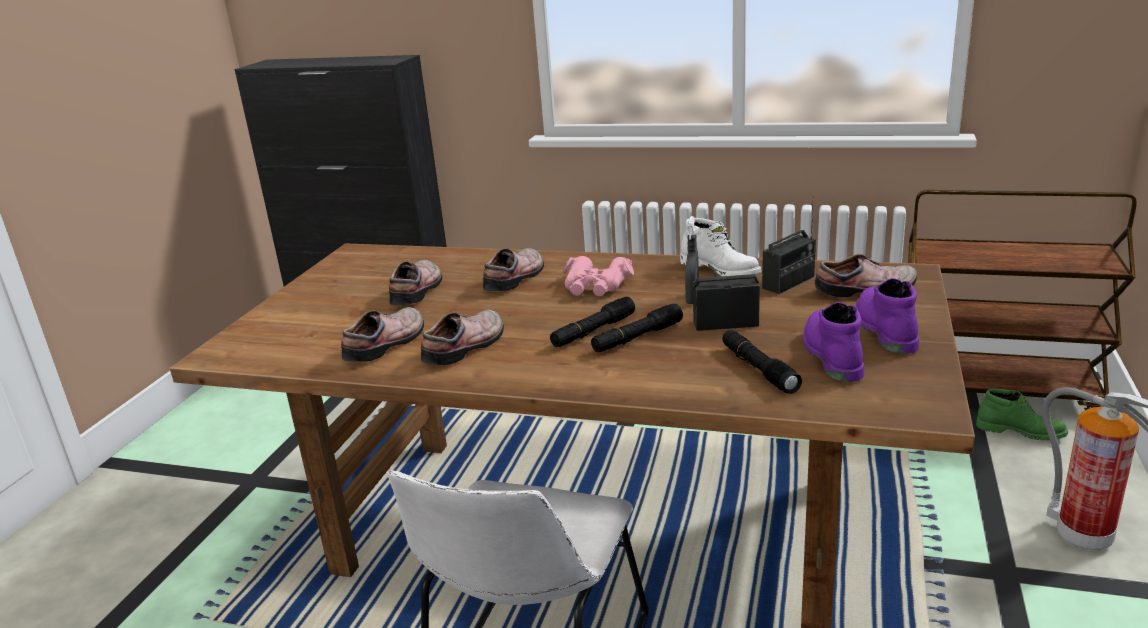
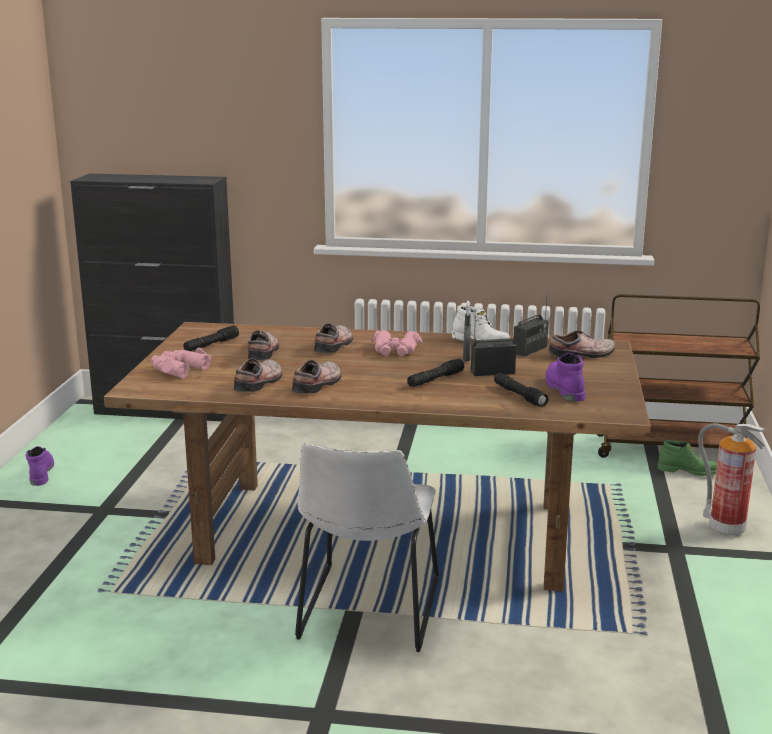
camera: 10 degrees left, 5 degrees down
black flashlight [550,297,635,347] -> black flashlight moved to [183,326,239,351]
purple boot [856,278,919,354] -> purple boot moved to [26,446,54,486]
none -> pink binoculars [151,348,212,378]

